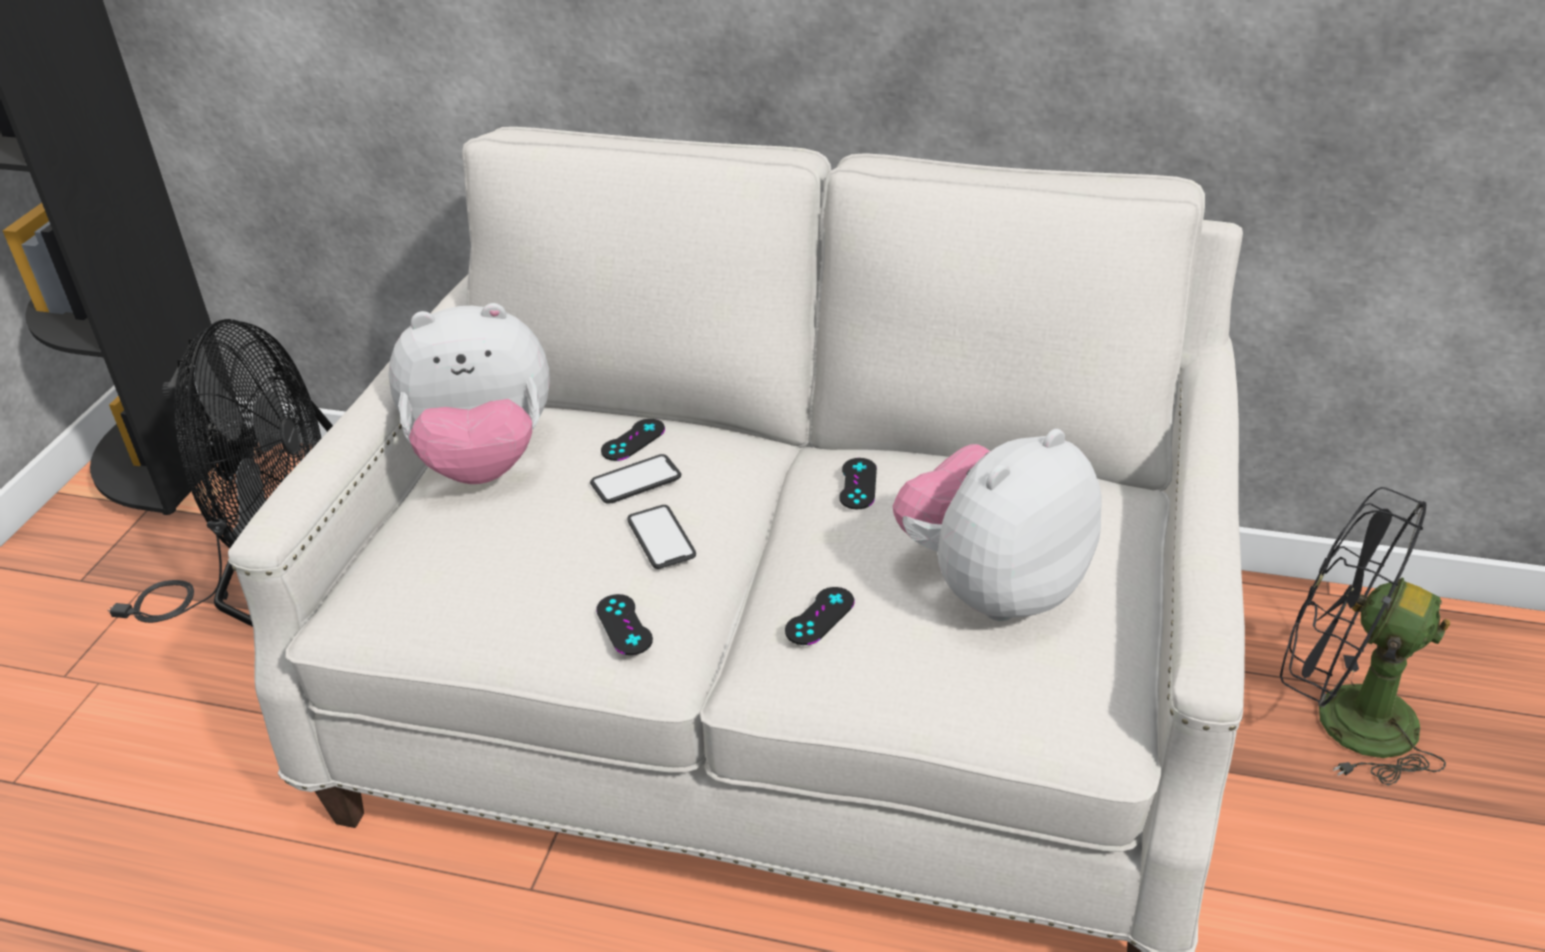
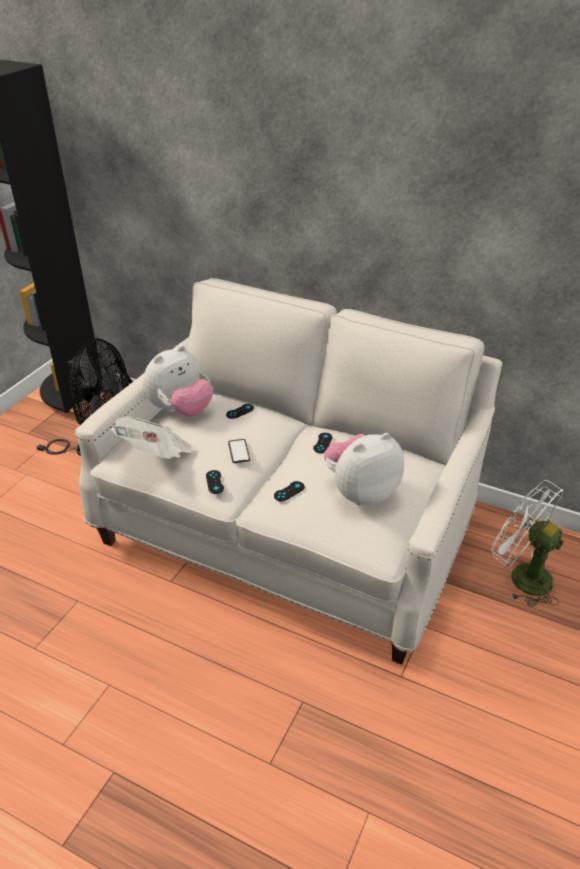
camera: 10 degrees right, 0 degrees up
plush toy [388,303,550,484] -> plush toy turned 45 degrees counterclockwise [143,345,213,417]
phone [590,454,681,503] -> none
black fan [1280,487,1450,786] -> white fan [491,480,565,607]
none -> newspaper [110,416,196,459]

